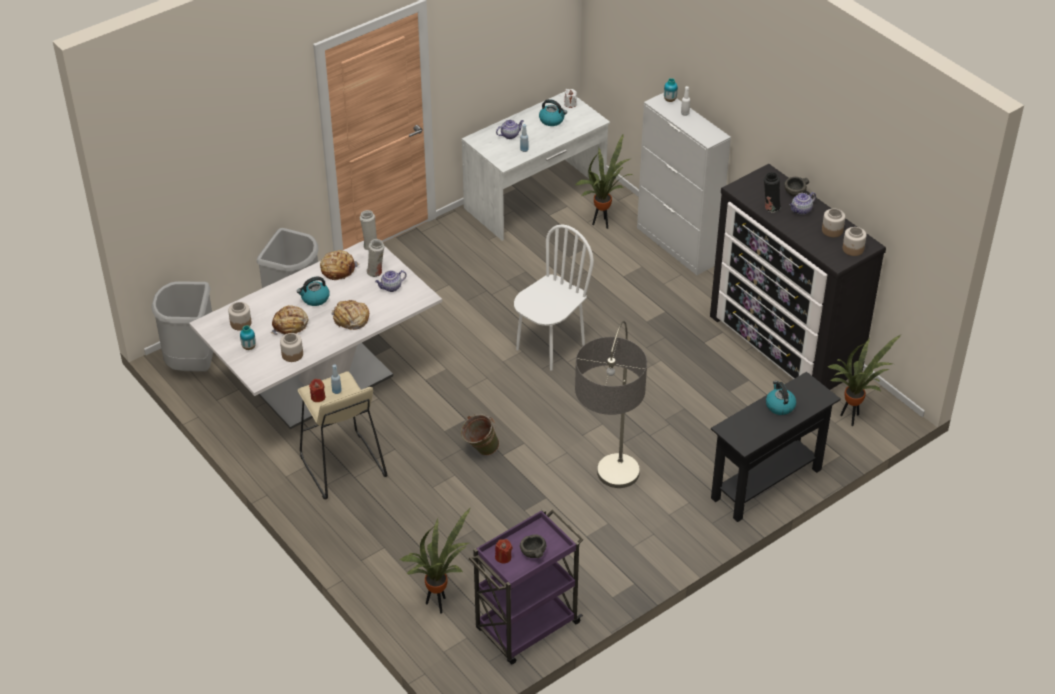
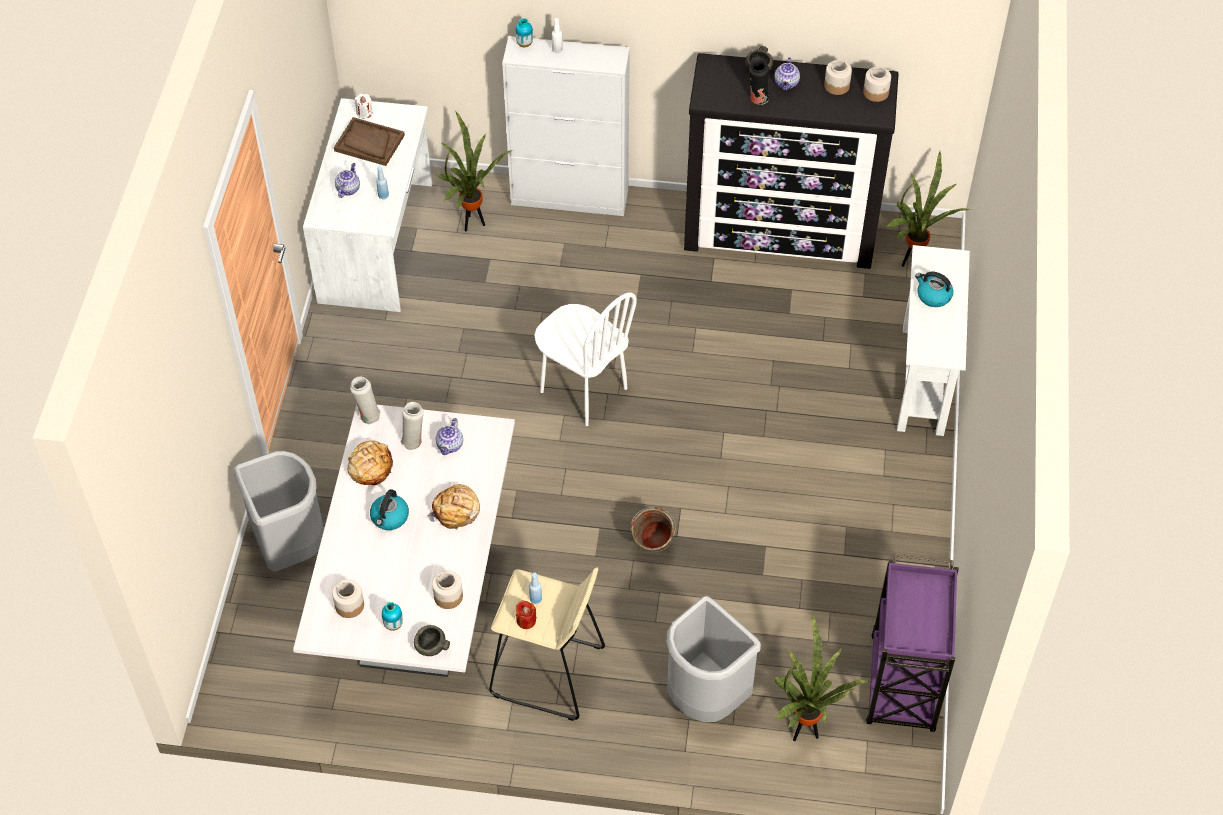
camera: 45 degrees left, 10 degrees up
grey trash can [151,281,213,372] -> grey trash can moved to [667,596,761,722]
bread [271,305,308,335] -> none
red candle [495,539,513,564] -> none
white chair [514,224,594,371] -> white chair turned 135 degrees clockwise [534,293,637,426]
grey bowl [520,534,546,558] -> grey bowl moved to [414,625,450,656]
kettle [539,99,567,126] -> brown tray [334,117,405,166]
floor lamp [575,321,647,488] -> none
black console table [711,372,841,522] -> white console table [897,245,970,436]

